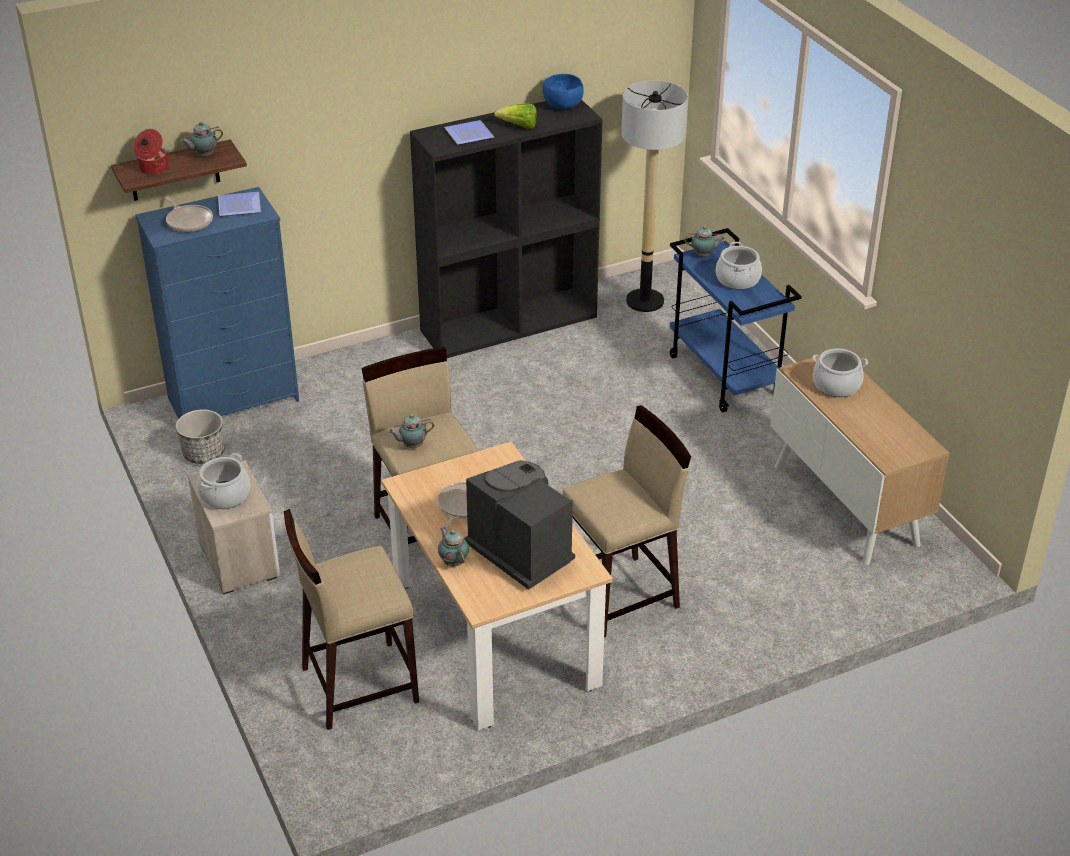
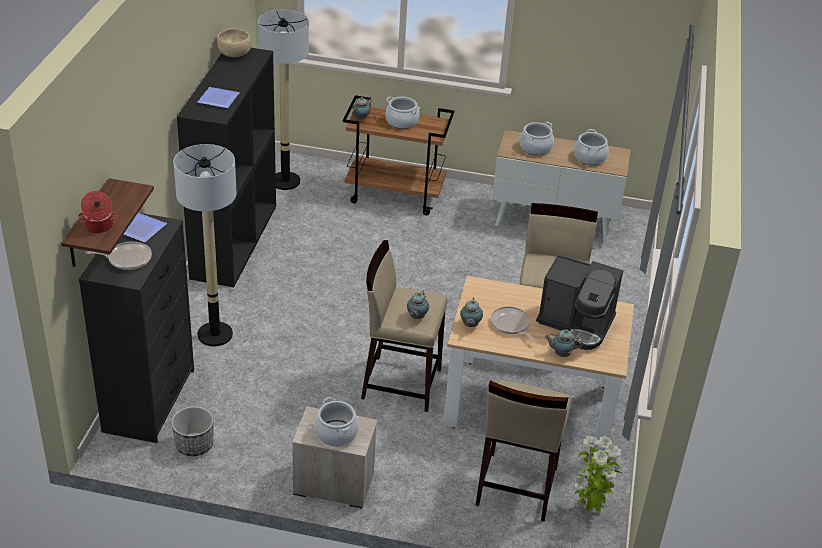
camera: 55 degrees left, 0 degrees up
blue dresser [135,187,299,419] -> black dresser [78,213,194,443]
teapot [181,122,223,156] -> teapot moved to [460,297,483,327]
coffee machine [464,460,575,590] -> coffee machine turned 150 degrees counterclockwise [536,254,623,350]
lettuce [494,103,537,129] -> none
blue bowl [543,74,584,109] -> beige bowl [217,29,251,57]
blue cart [670,228,801,413] -> brown cart [343,95,455,215]
none -> floor lamp [173,144,236,347]
none -> cooking pot [574,129,609,165]
none -> potted plant [574,436,623,514]

